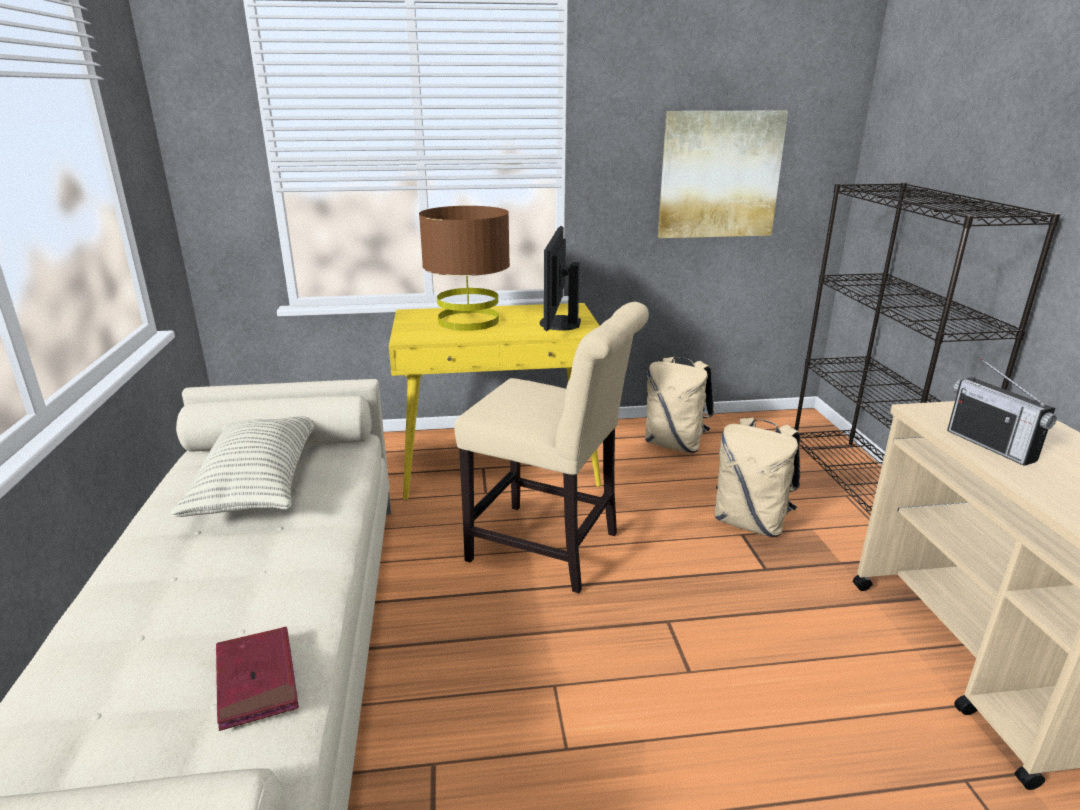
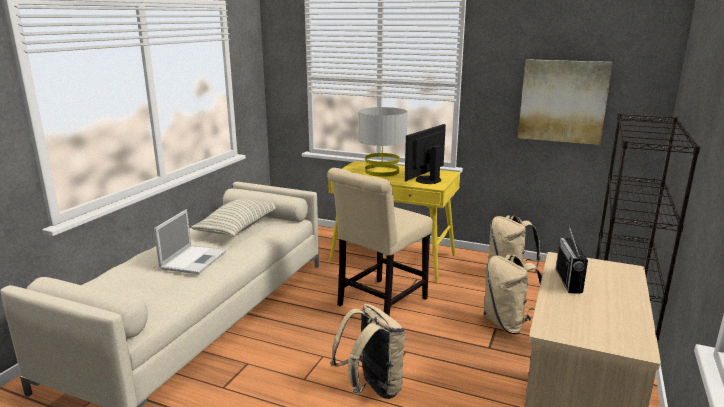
camera: 30 degrees right, 5 degrees down
red book [216,627,298,731] -> none
brown table lamp [419,206,510,331] -> grey table lamp [358,107,408,177]
beige chair [454,302,649,593] -> beige chair turned 75 degrees clockwise [327,168,433,316]
none -> laptop [154,209,226,274]
none -> beige backpack [331,304,406,399]

